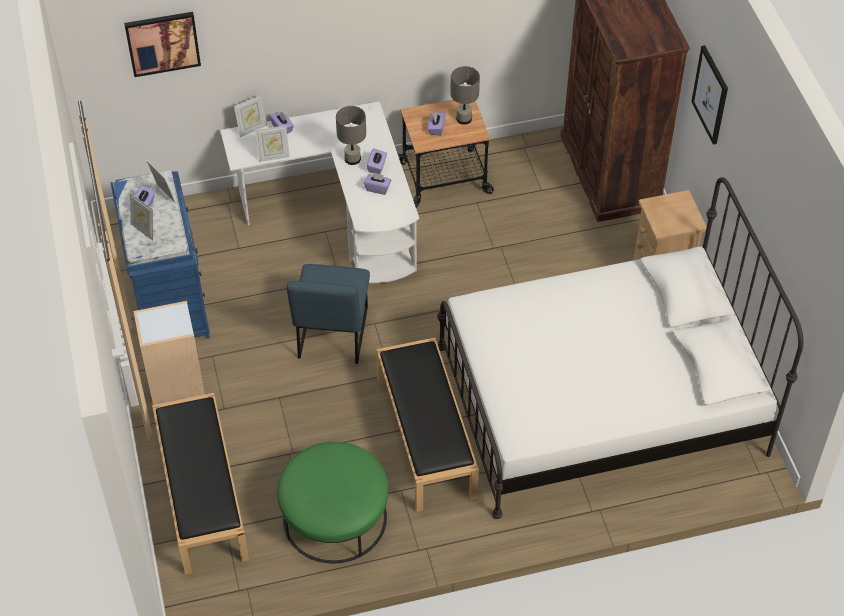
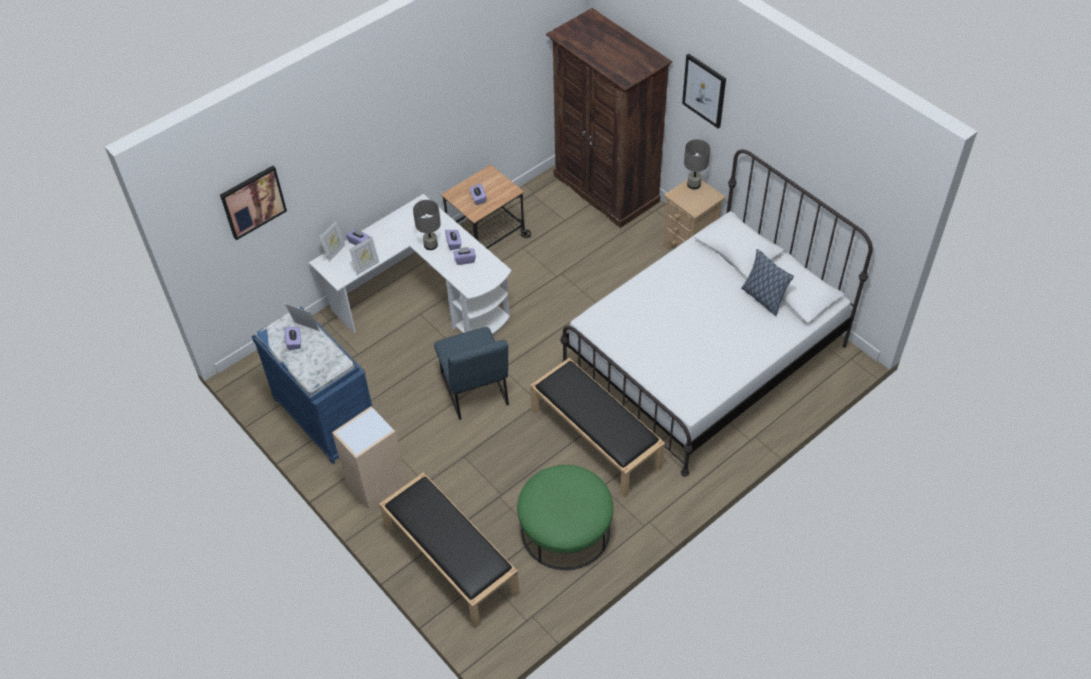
camera: 25 degrees left, 0 degrees up
picture frame [130,193,153,241] -> none
grey table lamp [451,66,480,125] -> grey table lamp moved to [684,139,710,189]
none -> pillow [741,249,794,316]

